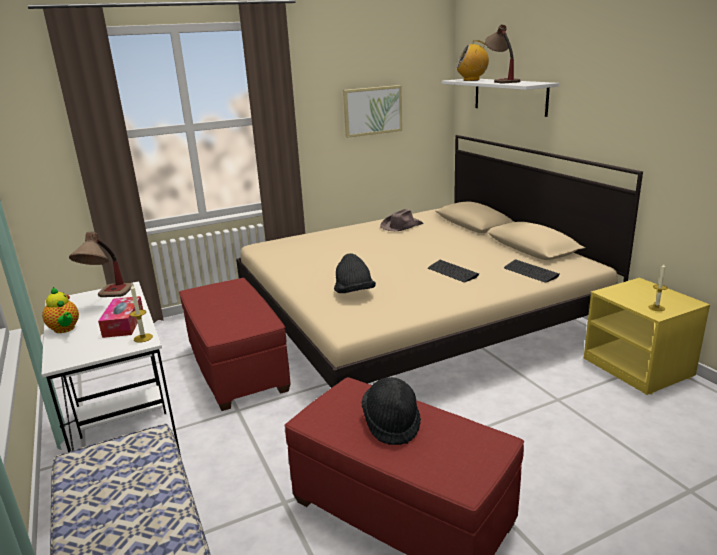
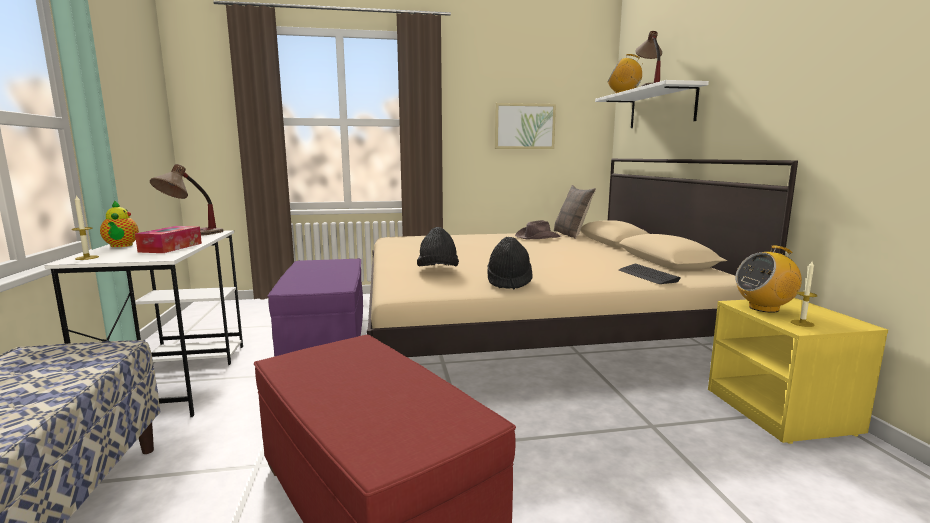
camera: 15 degrees right, 10 degrees down
candle [130,285,153,343] -> candle moved to [71,195,99,260]
red ottoman [179,278,290,411] -> purple ottoman [268,259,363,356]
black hat [362,377,421,445] -> black hat moved to [487,237,533,289]
keyboard [428,260,479,282] -> none
none -> pillow [554,185,596,239]
none -> radio [735,246,802,313]

